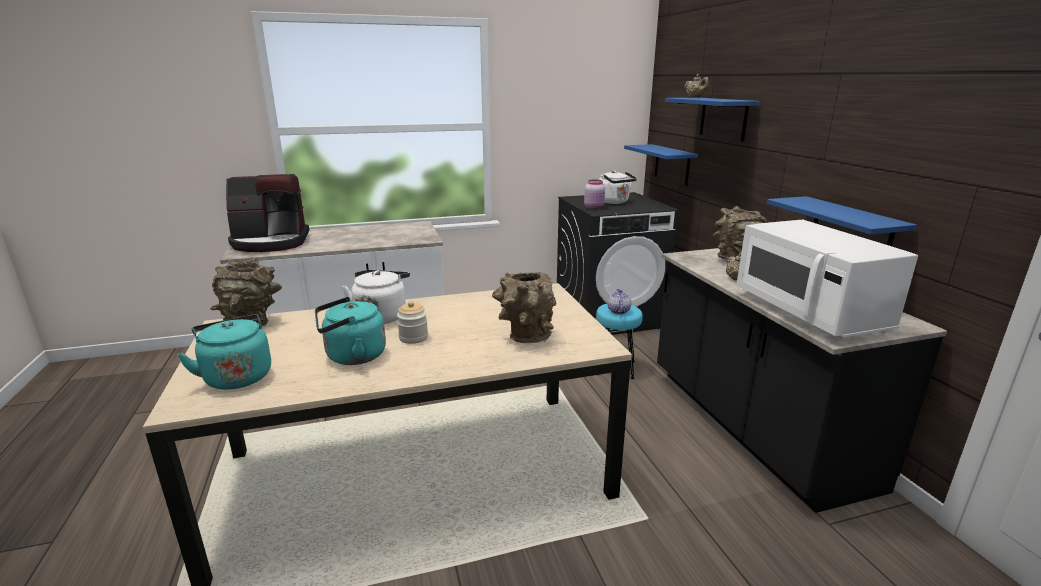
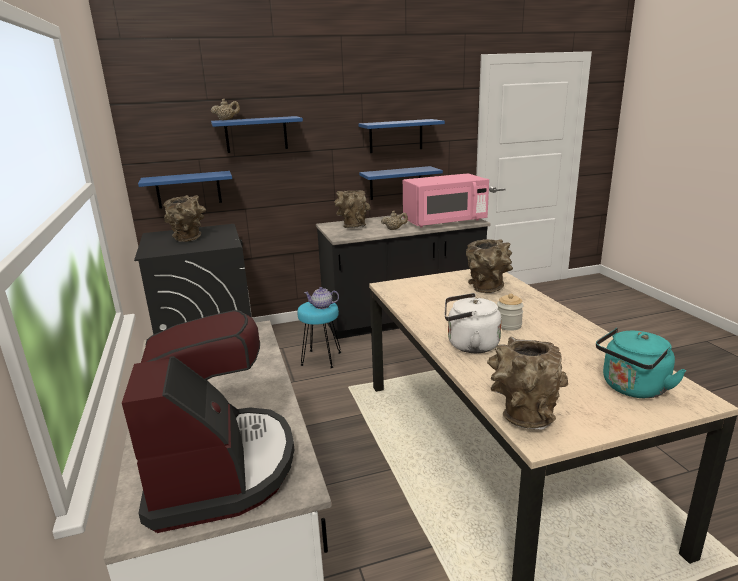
camera: 90 degrees left, 0 degrees up
turquoise kettle [315,297,386,365] -> none
pink jar [584,179,605,209] -> none
white kettle [599,170,637,204] -> brown vase [163,195,206,242]
white microwave [737,220,918,340] -> pink microwave [403,173,489,228]
none -> blue shelf [358,119,445,153]

